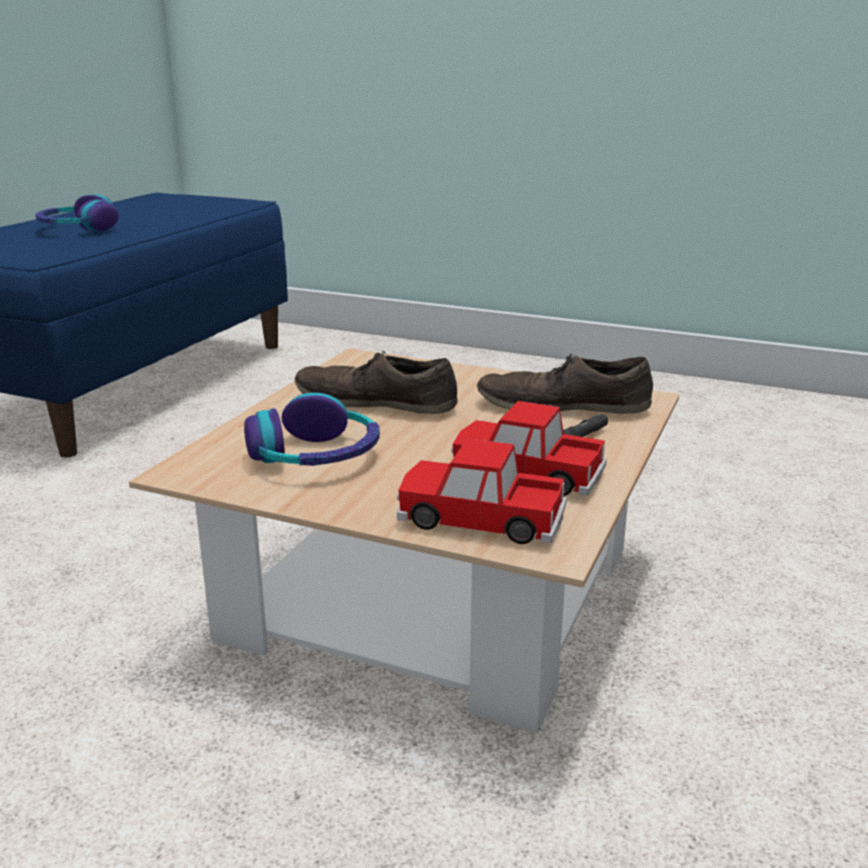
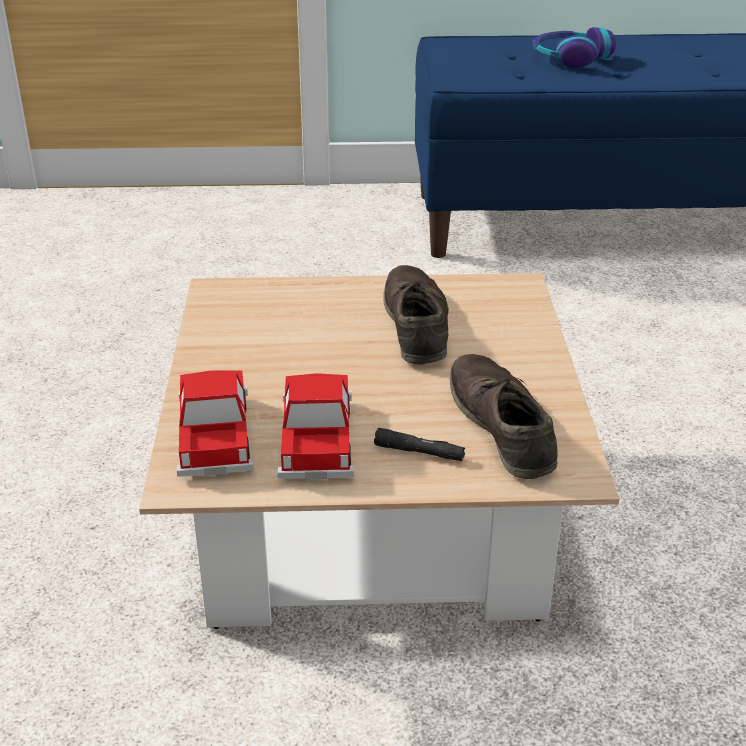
camera: 65 degrees right, 10 degrees up
headphones [244,393,380,466] -> none

